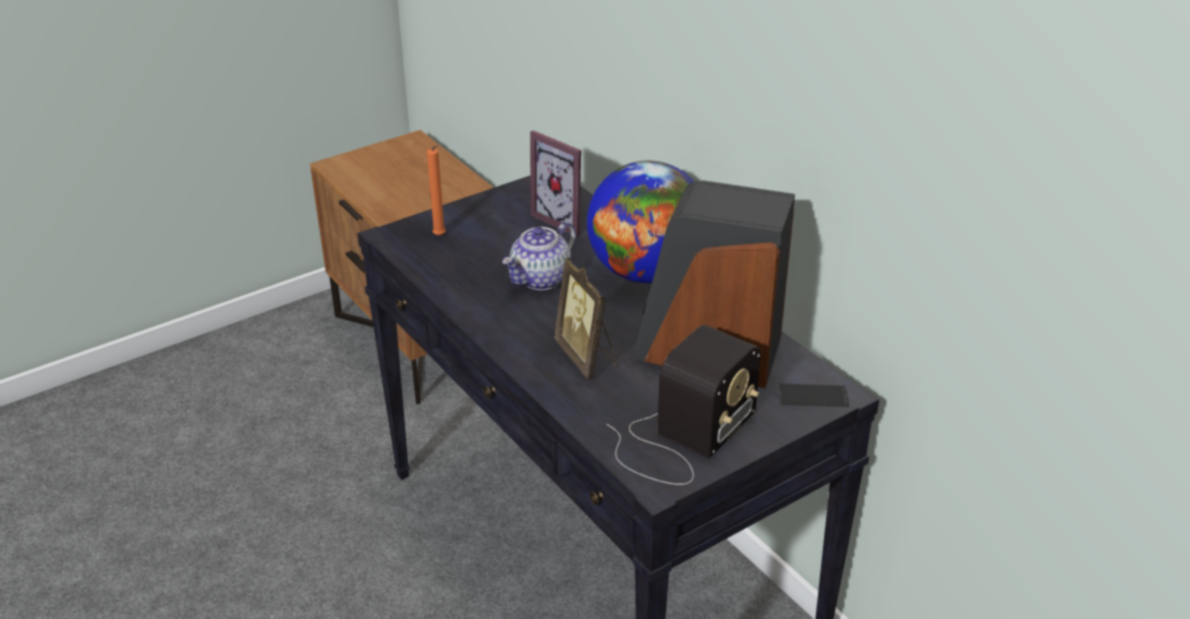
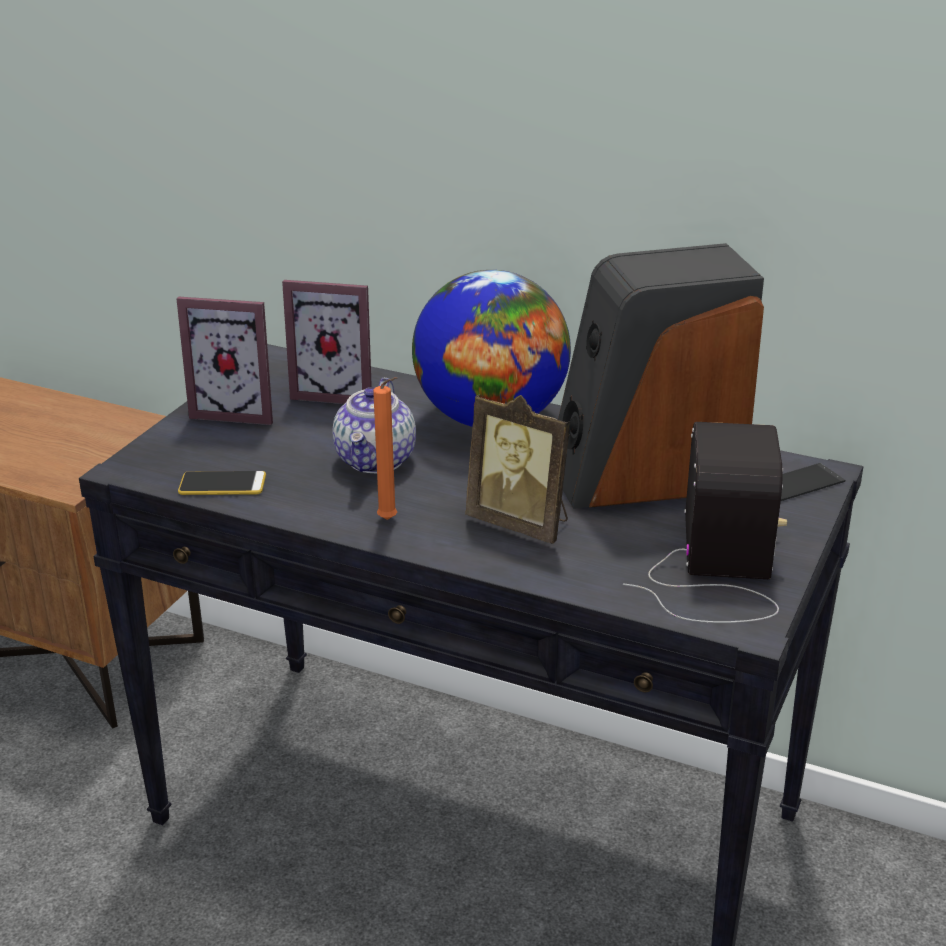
camera: 30 degrees left, 5 degrees down
orange candle [427,145,446,236] -> orange candle moved to [373,377,397,520]
none -> picture frame [177,297,273,425]
none -> phone [178,471,266,495]

